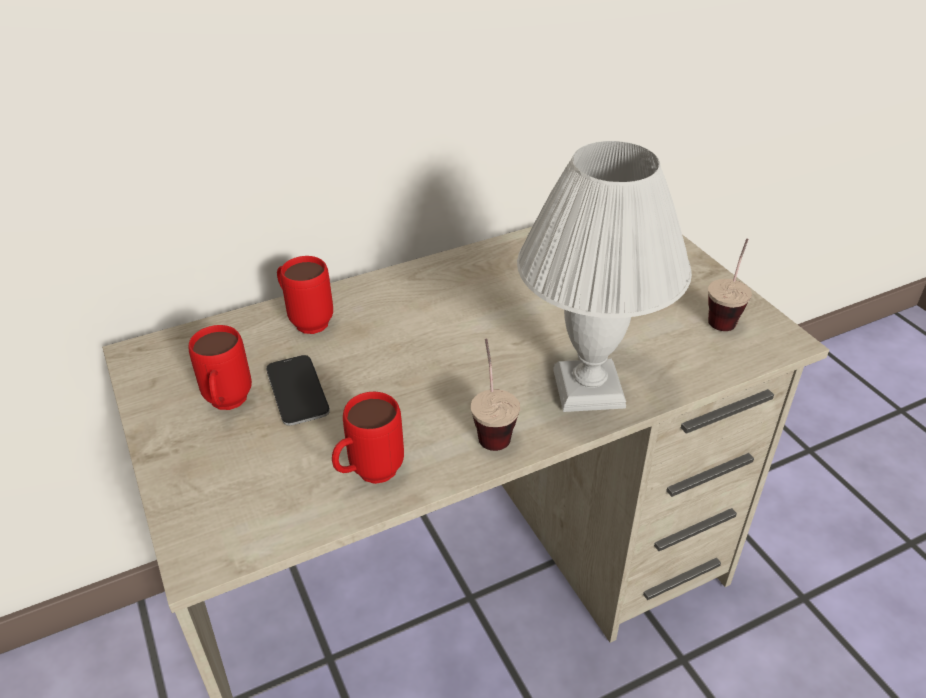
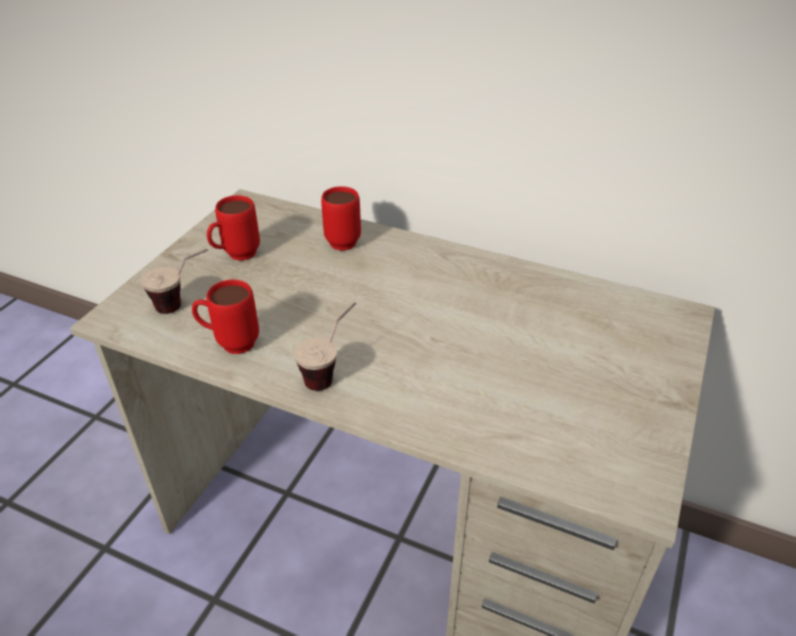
camera: 50 degrees right, 0 degrees up
phone [266,355,330,426] -> none
white table lamp [517,141,692,412] -> none
cup [708,238,752,331] -> cup moved to [141,249,208,314]

